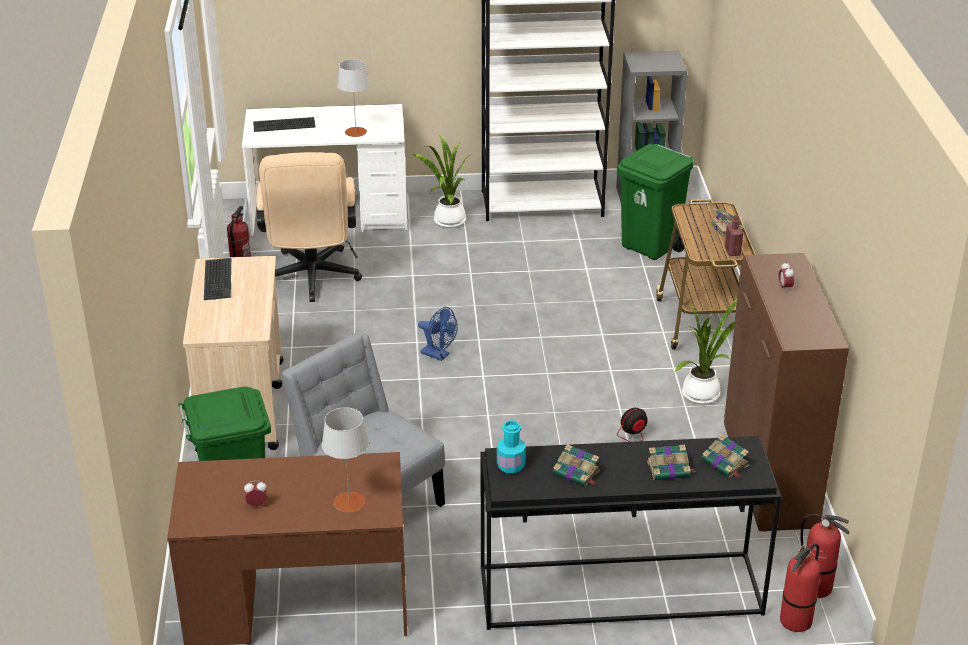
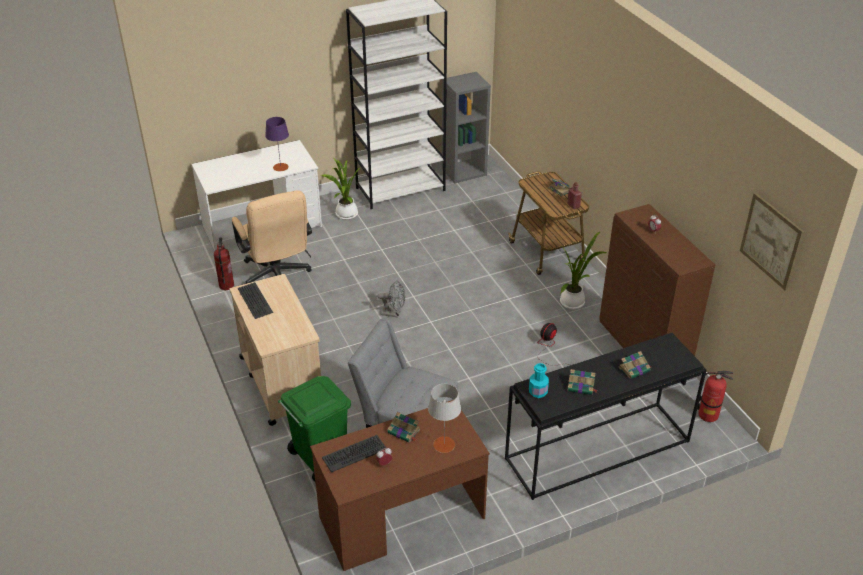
camera: 20 degrees left, 5 degrees up
keyboard [253,117,316,132] -> keyboard moved to [322,435,386,473]
grey table lamp [337,59,370,137] -> purple table lamp [265,117,289,171]
blue fan [418,307,458,361] -> grey fan [378,281,405,318]
green trash can [618,144,694,260] -> none
book [701,434,749,478] -> book moved to [387,412,420,443]
fire extinguisher [780,544,821,632] -> none
none -> picture [740,193,804,291]

